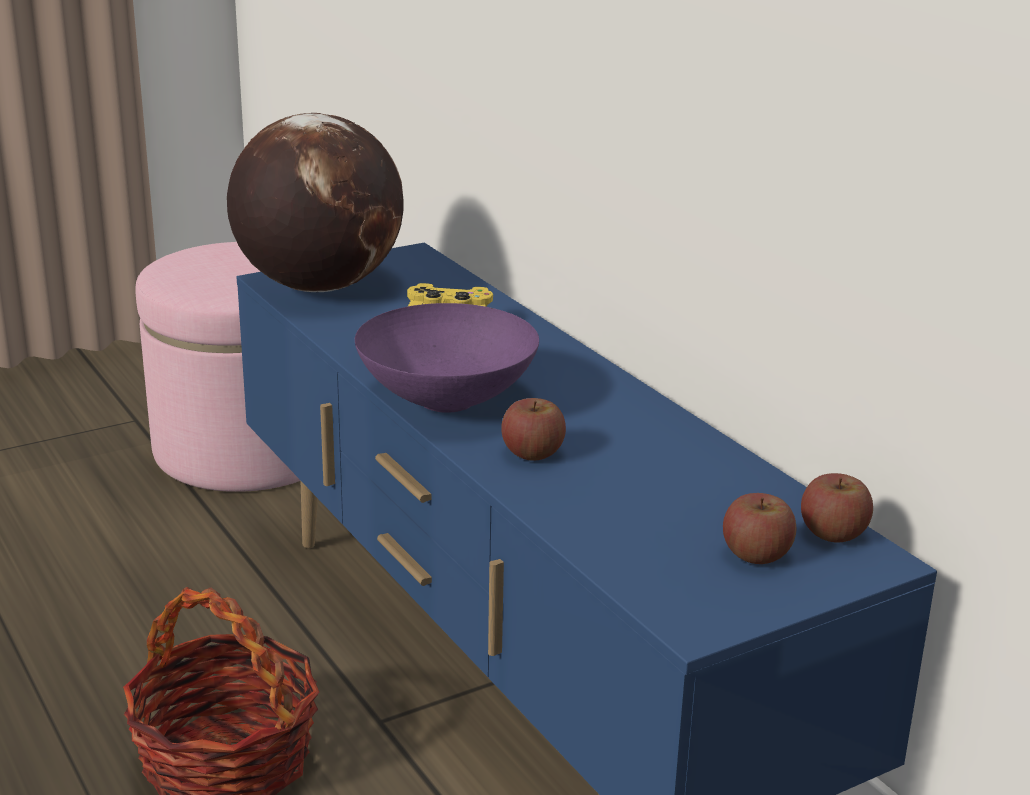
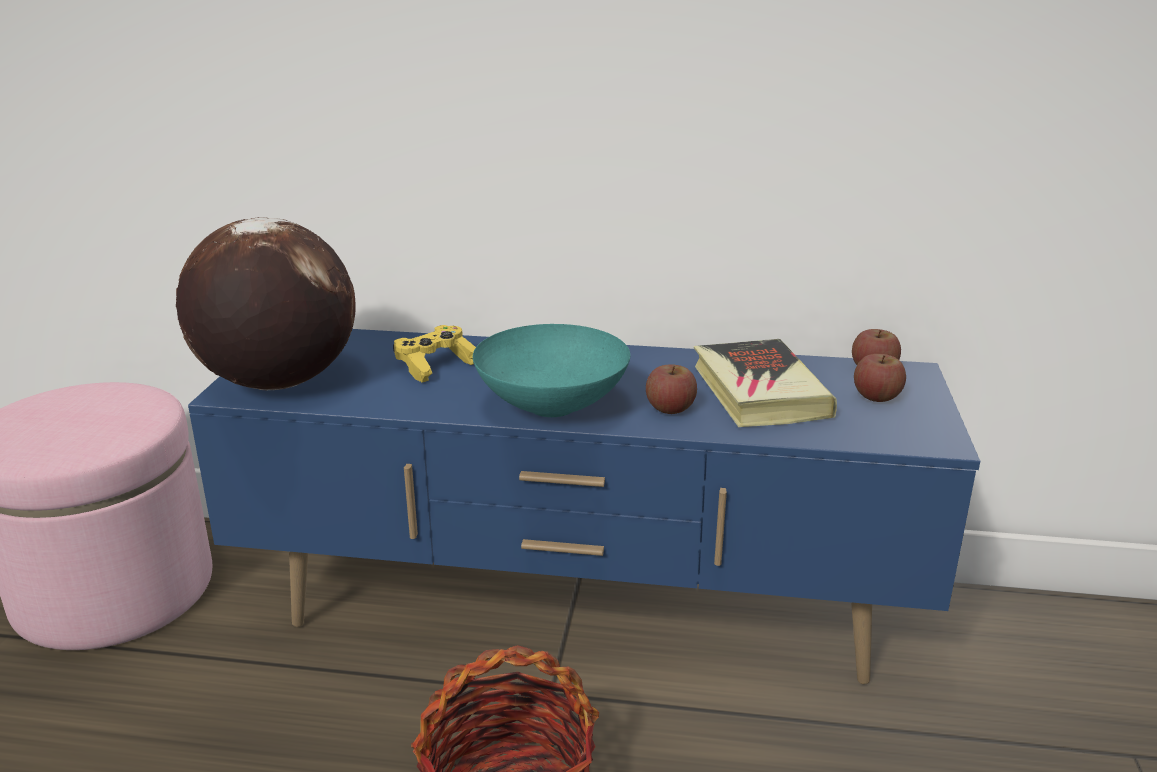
camera: 50 degrees left, 0 degrees up
purple bowl [355,303,539,413] -> turquoise bowl [473,324,630,417]
none -> book [694,339,837,427]

